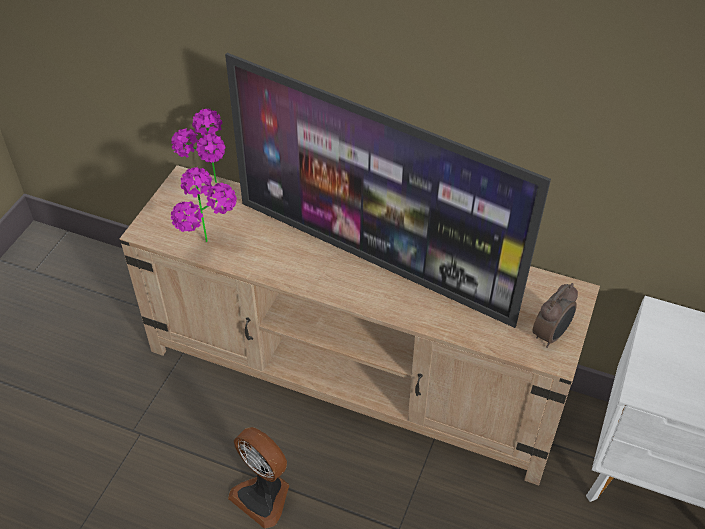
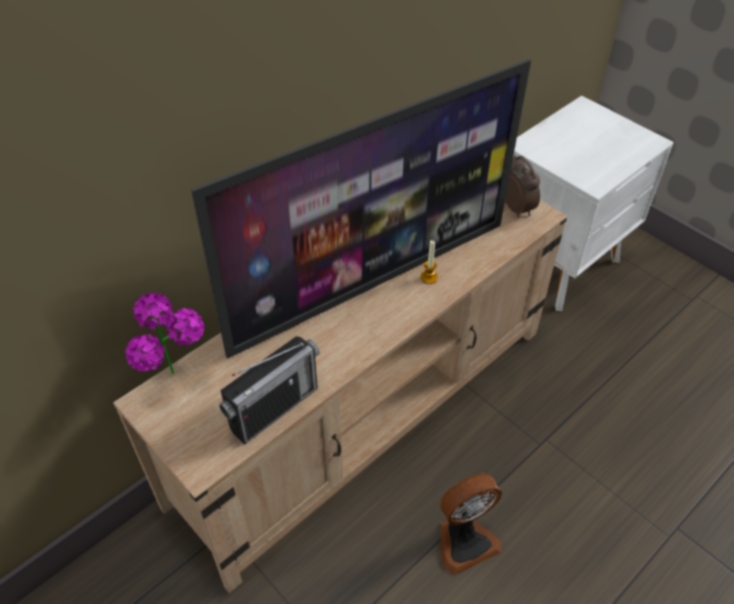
camera: 65 degrees left, 0 degrees up
potted plant [171,167,237,242] -> radio [219,336,320,445]
none -> candle [421,240,438,284]

